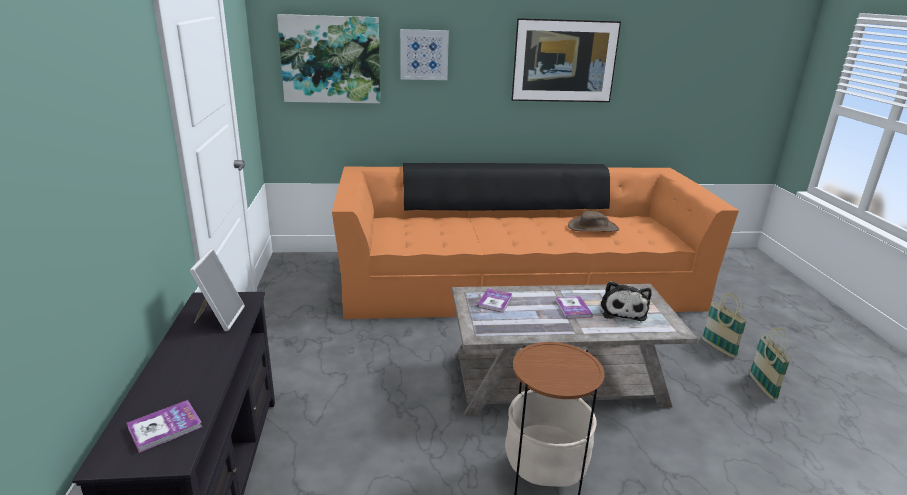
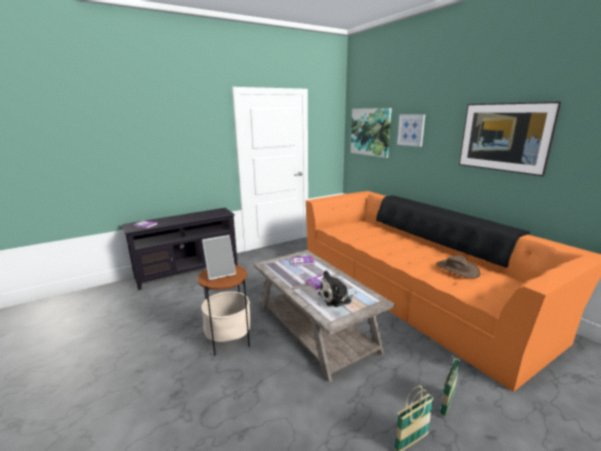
camera: 65 degrees right, 5 degrees down
picture frame [189,249,245,331] -> picture frame moved to [202,235,236,280]

